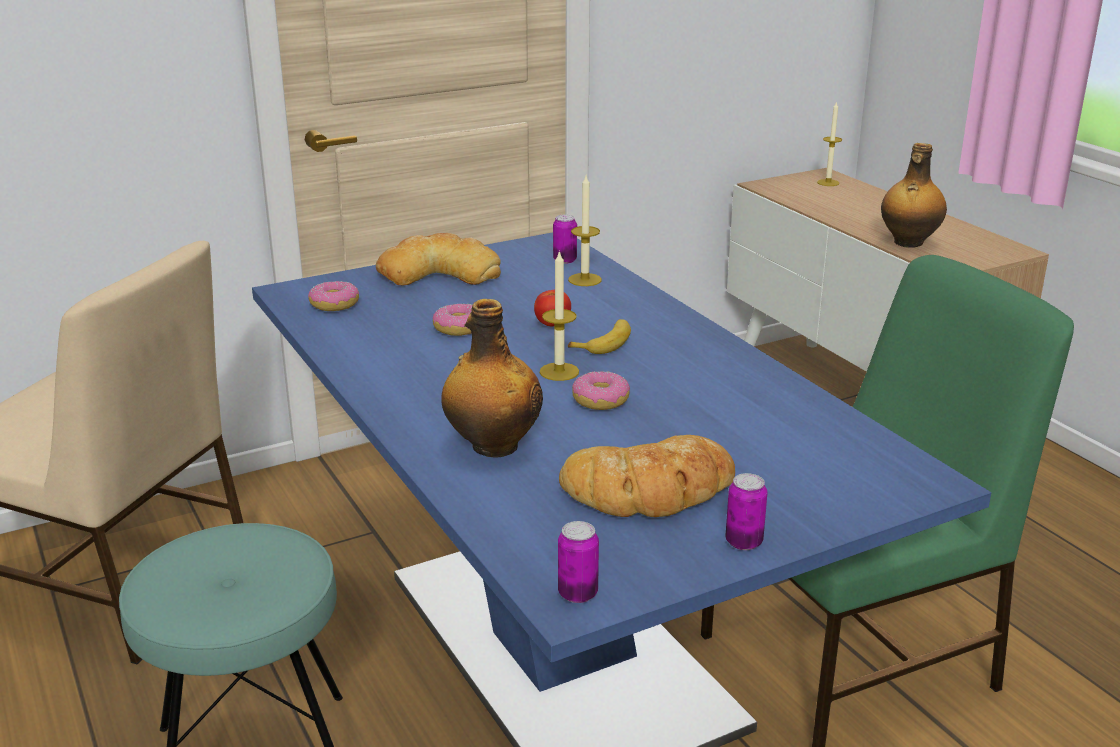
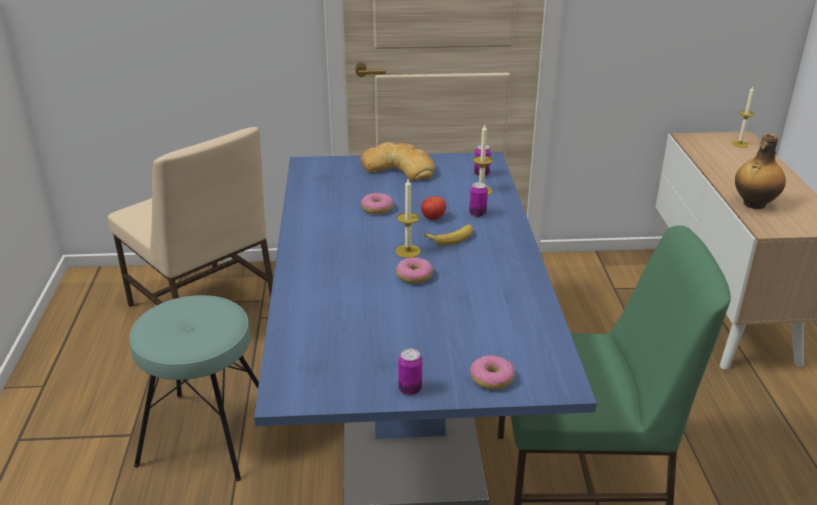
camera: 25 degrees right, 5 degrees up
donut [308,281,359,311] -> donut moved to [470,355,515,390]
bottle [441,299,543,458] -> none
can [558,521,599,603] -> can moved to [469,182,488,217]
bread [559,435,735,517] -> none

